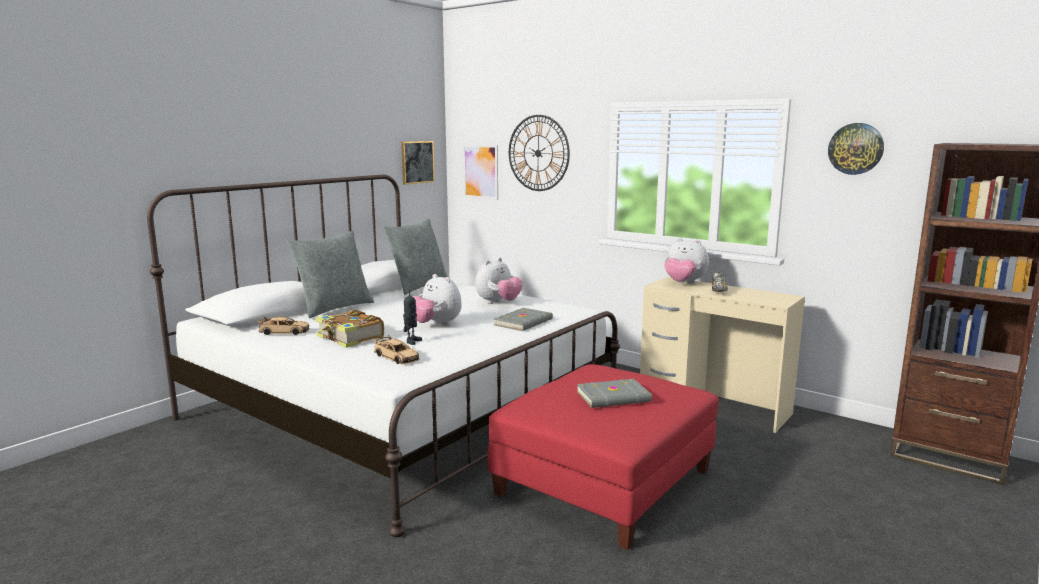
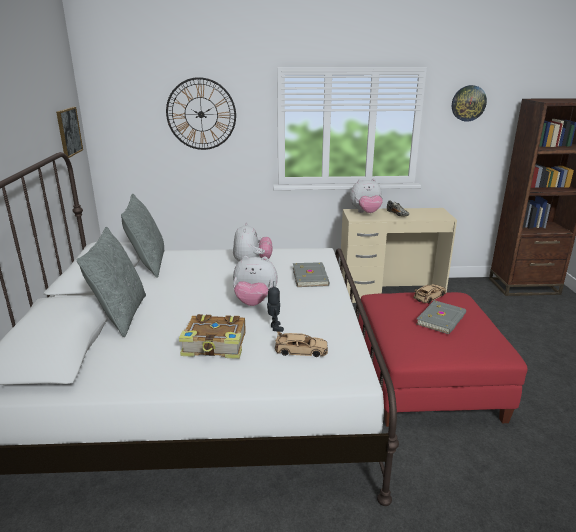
camera: 40 degrees left, 10 degrees up
beige toy car [257,316,309,335] -> beige toy car moved to [413,284,446,303]
picture [463,144,498,200] -> none

